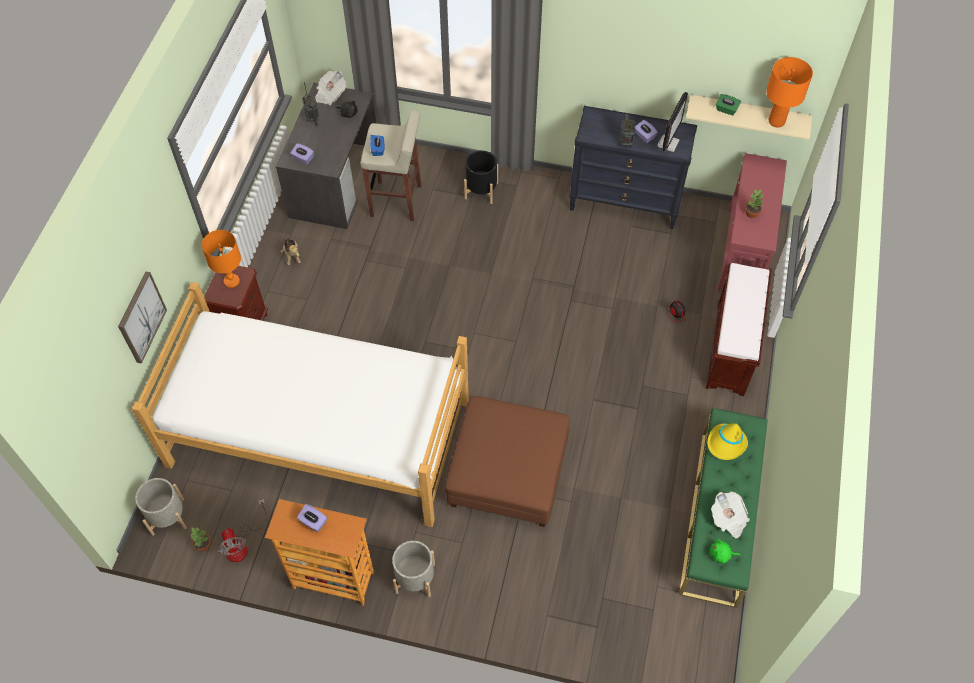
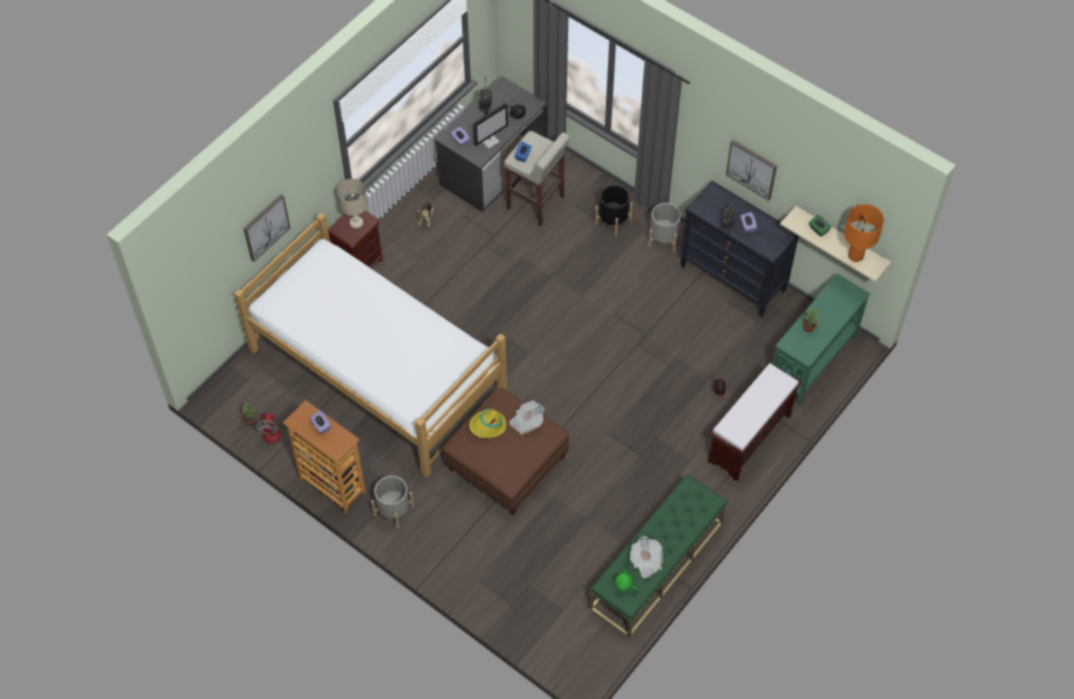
camera: 25 degrees right, 0 degrees up
grey planter [135,478,187,536] -> grey planter moved to [648,203,681,251]
orange table lamp [202,230,241,288] -> beige table lamp [337,179,368,228]
newspaper [315,71,346,105] -> newspaper moved to [510,400,544,435]
monitor [657,92,688,152] -> monitor moved to [473,103,508,149]
yellow hat [707,423,748,460] -> yellow hat moved to [469,409,506,438]
red console table [717,153,787,292] -> green console table [772,274,870,406]
none -> picture [726,140,777,201]

